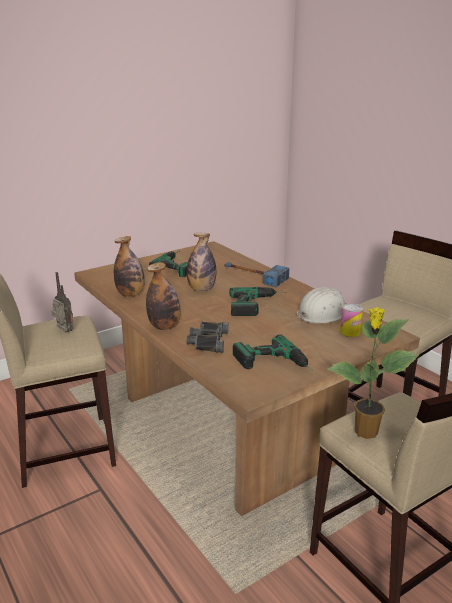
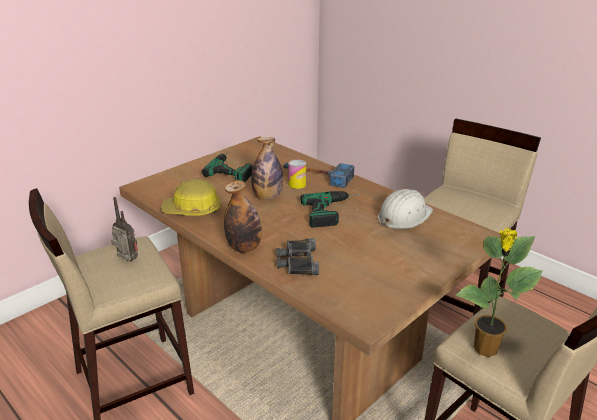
camera: 10 degrees left, 5 degrees up
bottle [114,236,145,297] -> hard hat [161,179,222,216]
power drill [233,334,314,372] -> none
can [340,304,363,337] -> can moved to [288,159,306,189]

